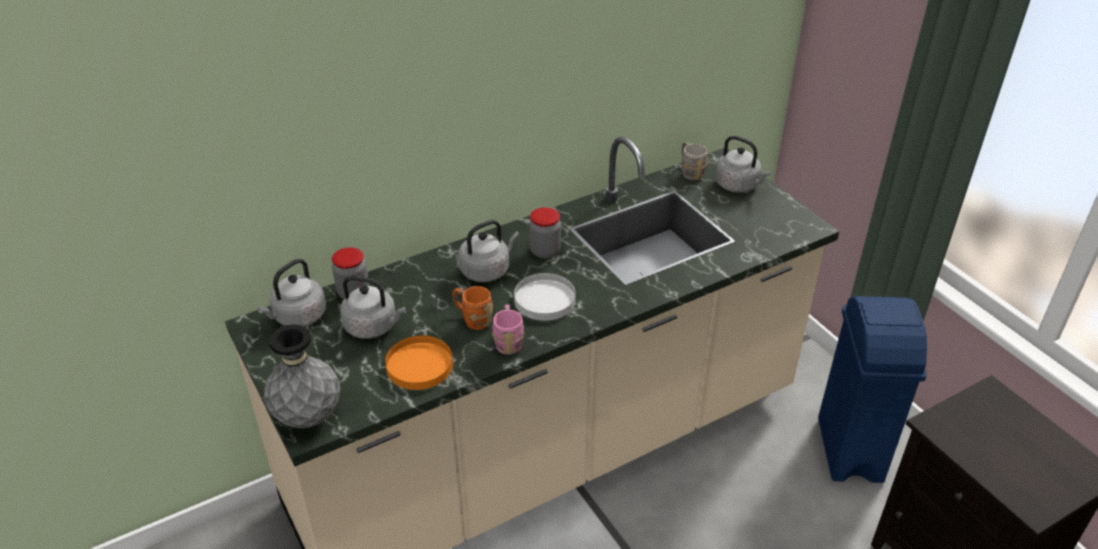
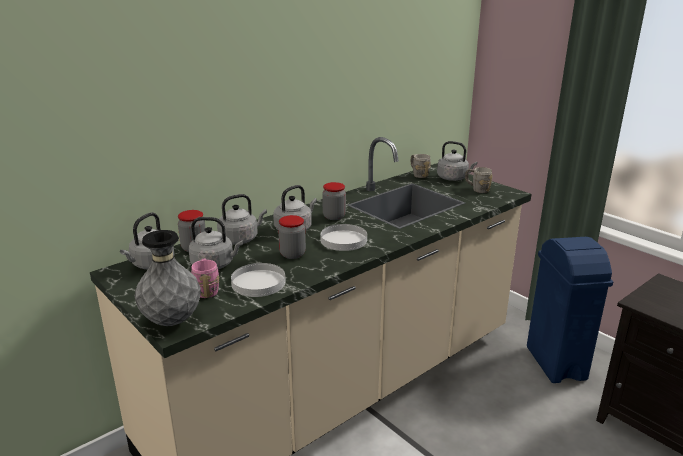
camera: 10 degrees left, 15 degrees down
orange plate [385,335,453,390] -> white plate [231,263,286,297]
orange mug [452,286,493,330] -> jar [278,215,306,259]
pink mug [492,305,525,355] -> pink mug moved to [191,258,220,298]
none -> grey kettle [217,194,267,245]
none -> grey mug [465,167,493,193]

